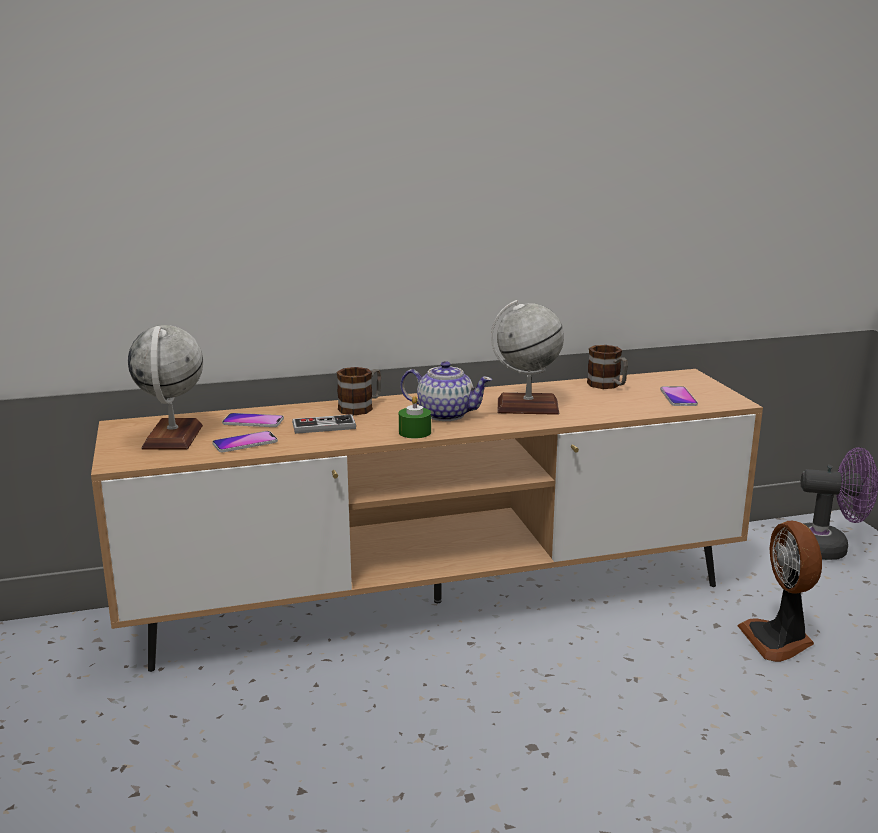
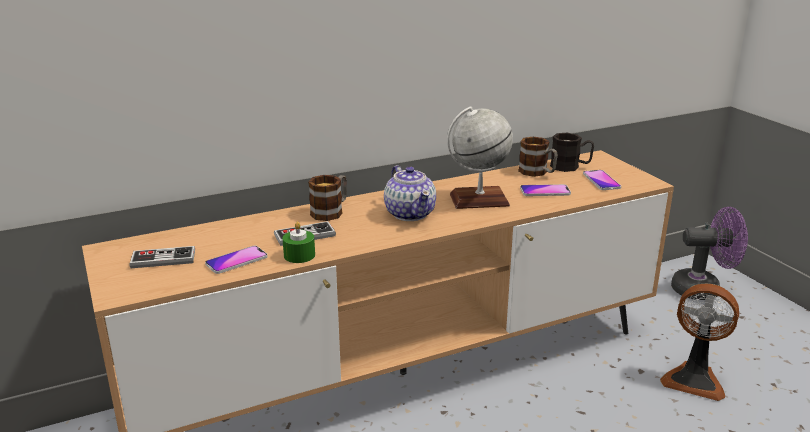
camera: 10 degrees left, 5 degrees up
globe [128,325,203,450] -> game controller [129,246,195,268]
phone [222,413,284,427] -> phone moved to [520,184,571,196]
green candle [399,396,431,439] -> green candle moved to [283,222,315,263]
teapot [400,361,492,421] -> teapot turned 60 degrees clockwise [384,165,436,221]
fan [737,521,822,662] -> fan turned 45 degrees counterclockwise [660,284,739,401]
none -> black mug [550,133,594,172]

